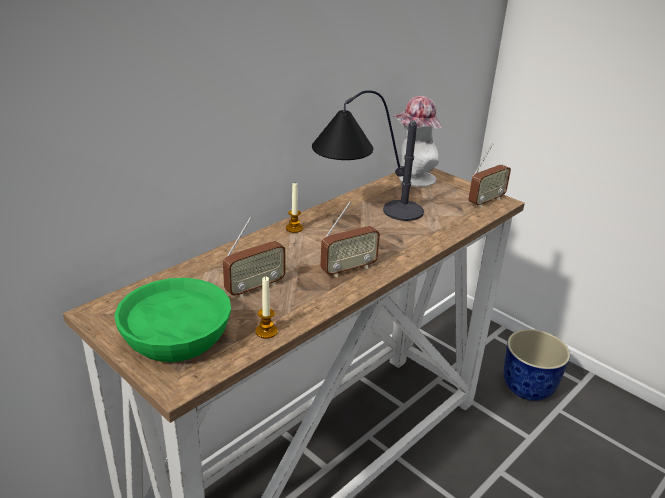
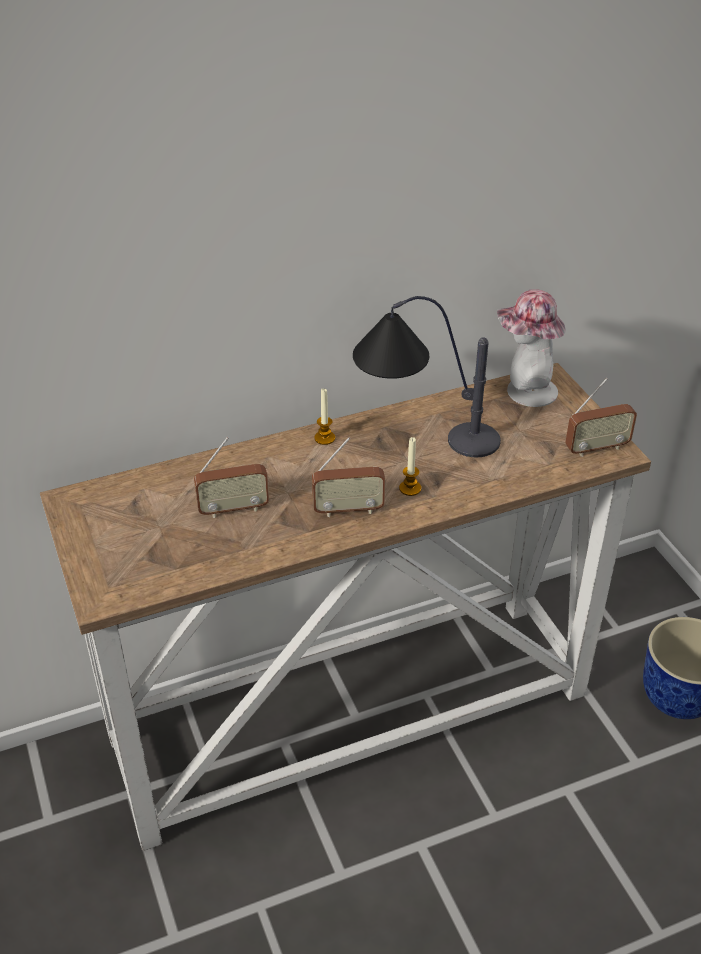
camera: 25 degrees right, 10 degrees up
green bowl [114,278,231,362] -> none
candle [255,277,278,339] -> candle moved to [399,437,421,496]

